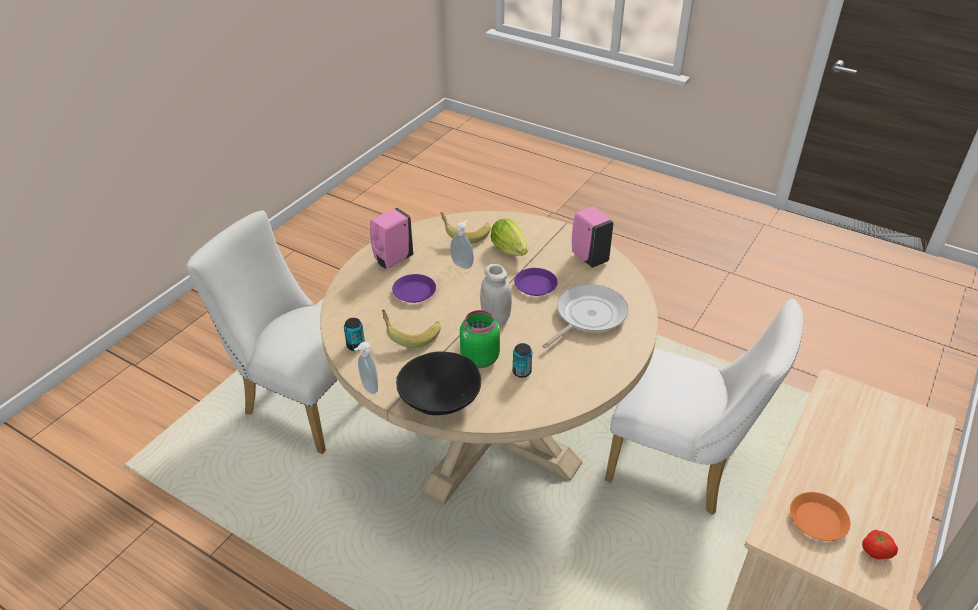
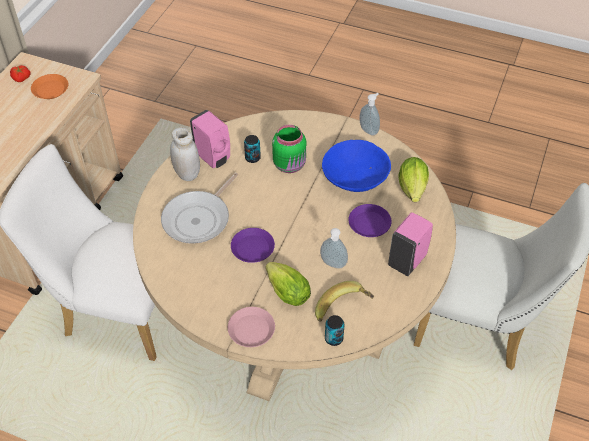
camera: 170 degrees right, 10 degrees up
can [344,318,365,351] -> can moved to [325,315,345,346]
banana [382,310,441,348] -> blue bowl [322,140,391,192]
black bowl [396,351,481,415] -> none
white jar [480,264,512,326] -> white jar moved to [170,127,200,181]
pink soap dispenser [572,206,614,268] -> pink soap dispenser moved to [190,110,230,168]
none -> pink plate [228,307,275,347]
none -> lettuce [398,157,429,202]

